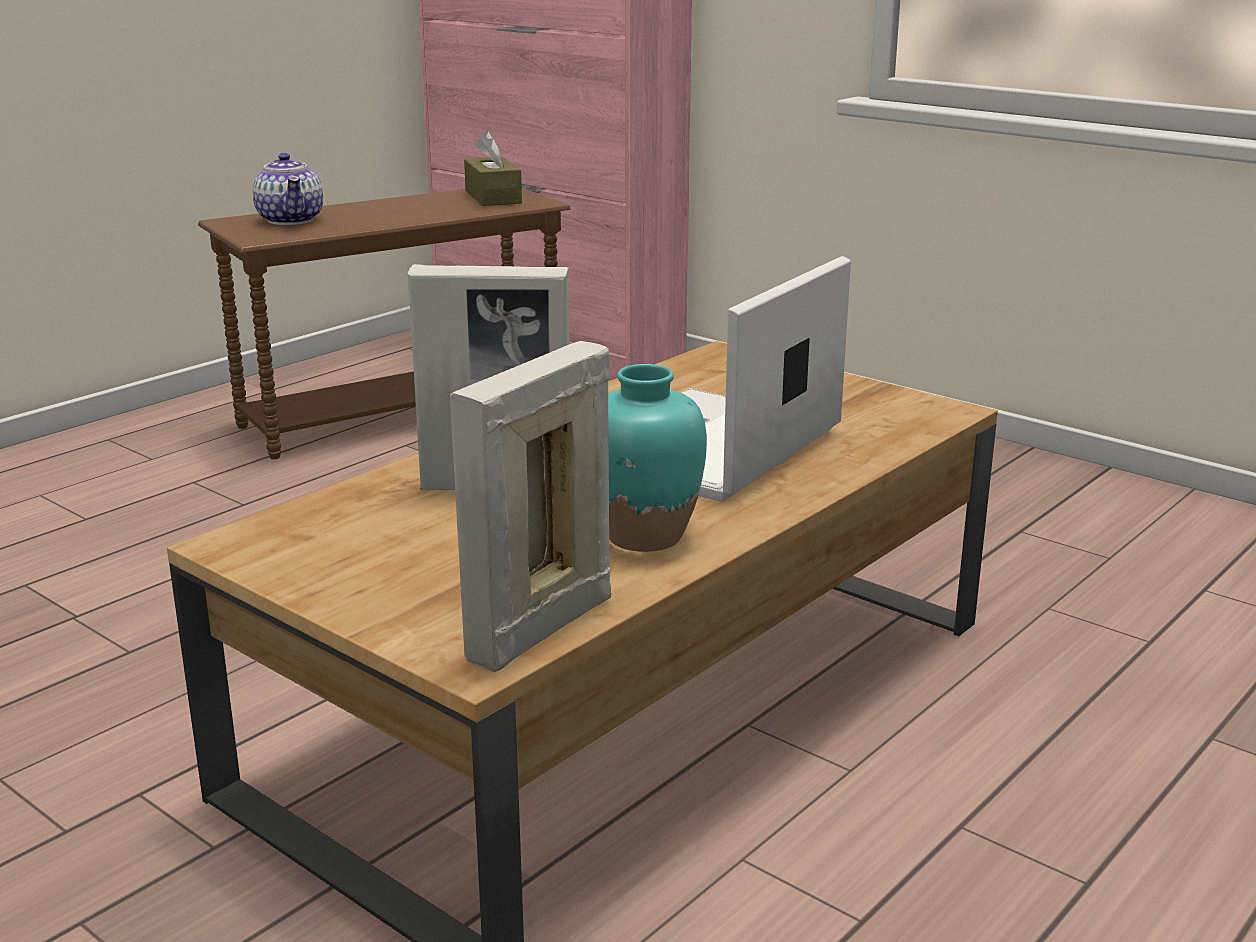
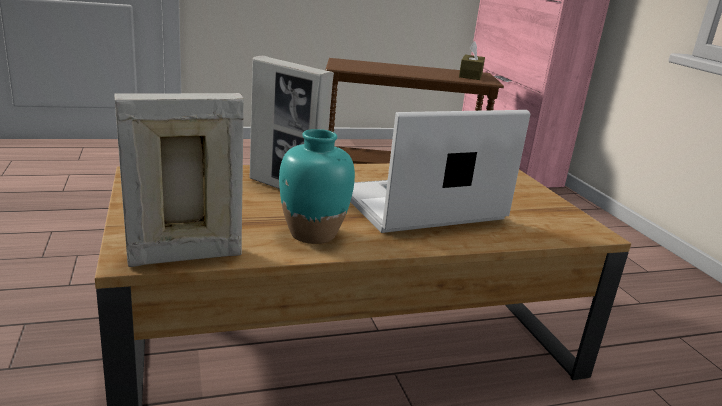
camera: 30 degrees right, 0 degrees up
teapot [252,153,323,225] -> none

